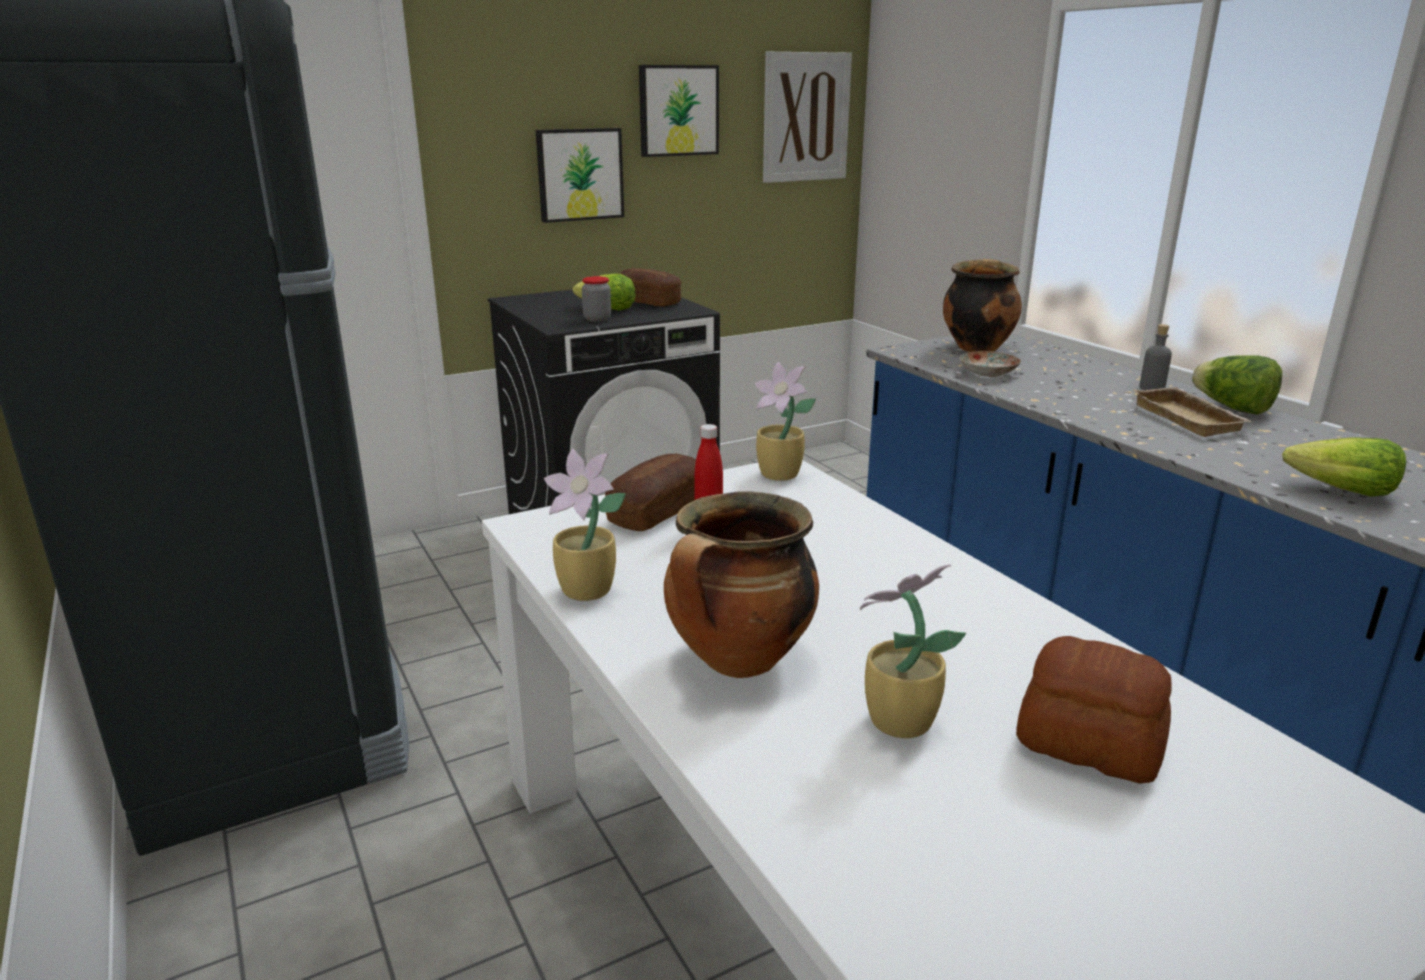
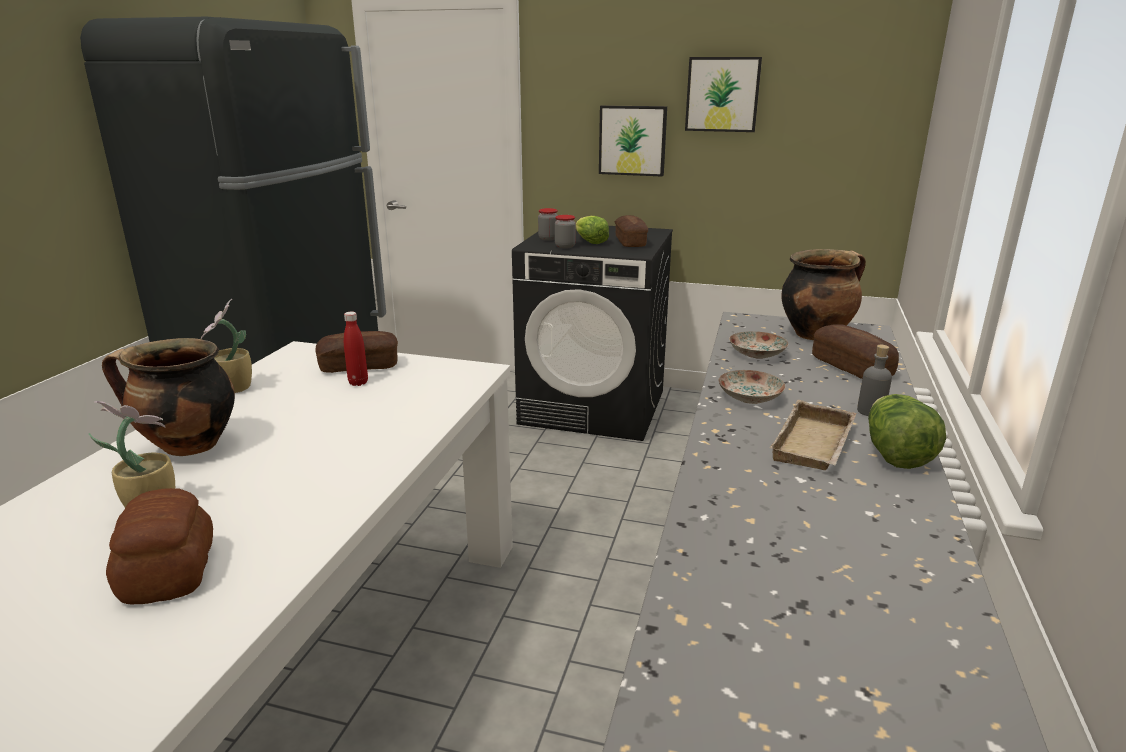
camera: 45 degrees right, 0 degrees up
potted plant [755,362,816,481] -> none
picture [763,52,852,183] -> none
lettuce [1282,437,1406,497] -> none
none -> jar [538,208,558,241]
none -> plate [719,370,785,404]
none -> bread [812,324,899,379]

